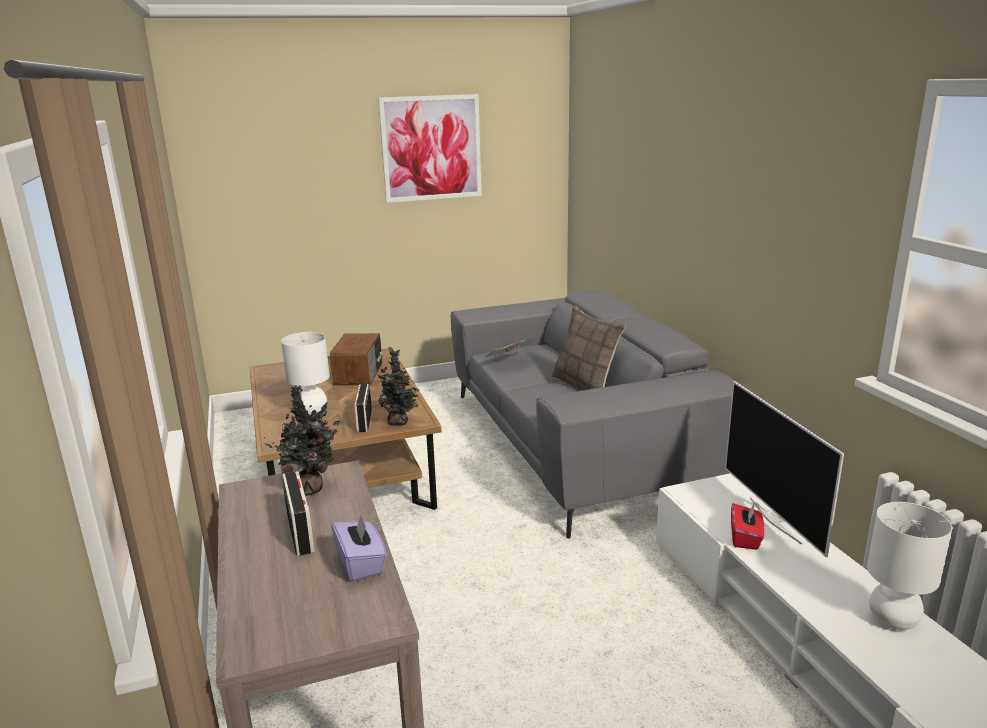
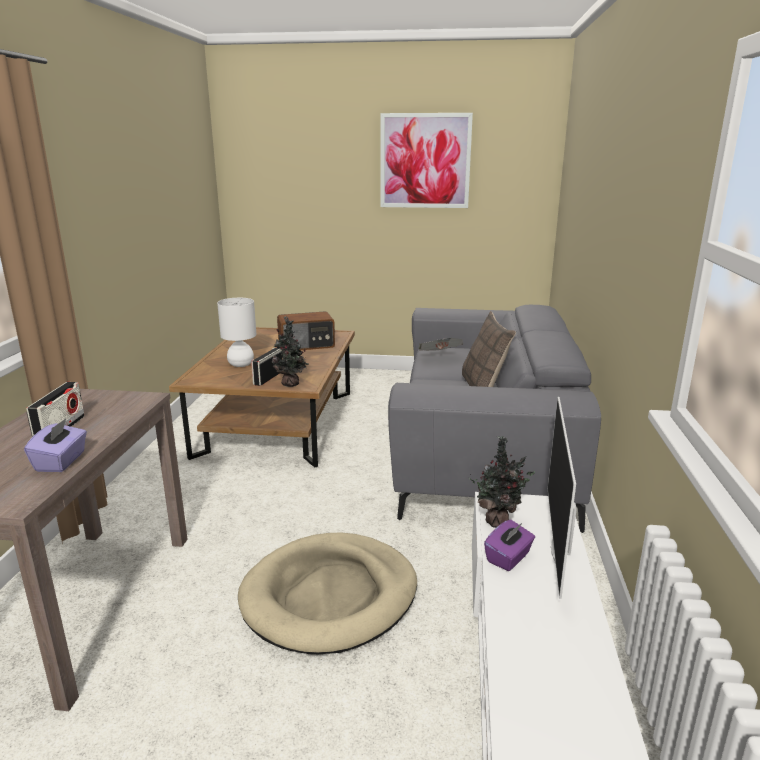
camera: 25 degrees right, 0 degrees up
potted plant [264,385,343,496] -> potted plant moved to [468,436,535,528]
radio [330,333,384,385] -> radio turned 45 degrees clockwise [277,311,335,350]
red tissue box [731,502,765,550] -> purple tissue box [484,520,535,571]
white table lamp [867,502,952,630] -> none
none -> beige dog bed [238,533,417,654]

